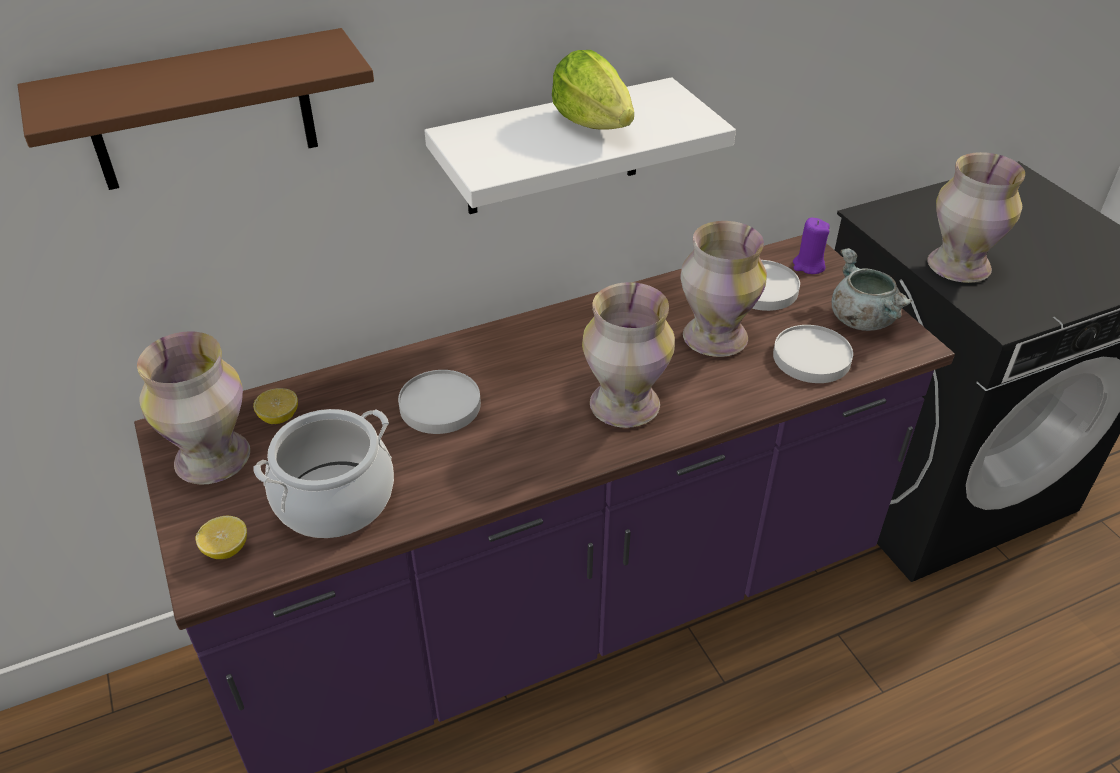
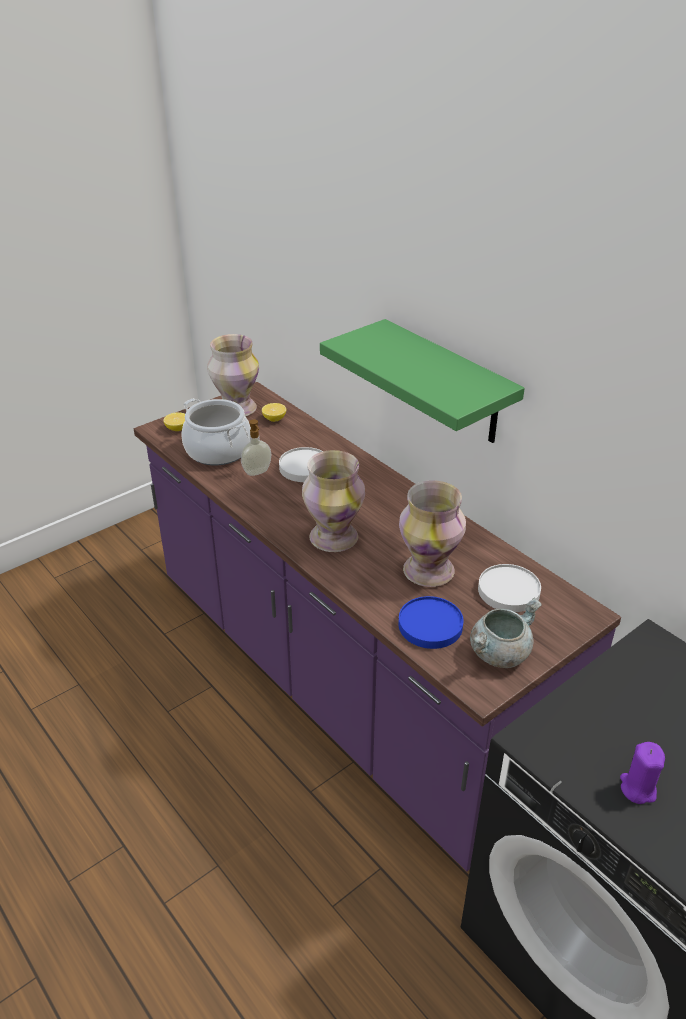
camera: 75 degrees right, 5 degrees down
brown shelf [18,28,374,190] -> none
white shelf [424,77,736,214] -> green shelf [320,319,525,443]
lettuce [552,50,634,130] -> none
white plate [773,325,853,383] -> blue plate [398,596,464,649]
purple candle [793,218,830,274] -> purple candle moved to [620,742,665,804]
vase [927,152,1025,283] -> none
none -> soap dispenser [241,419,271,476]

